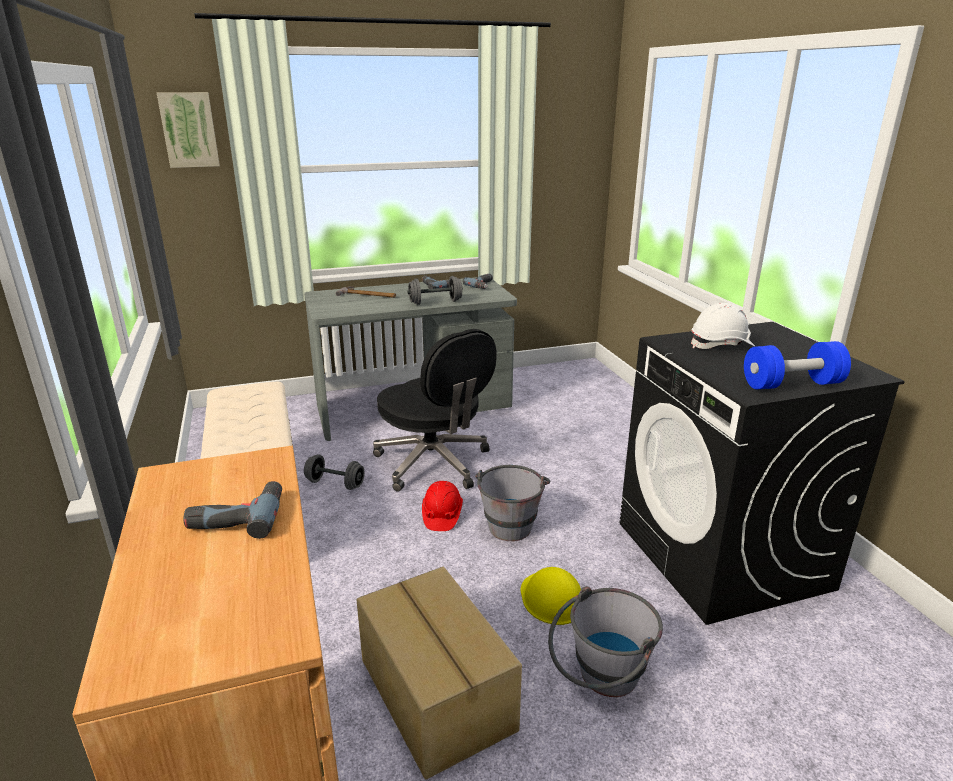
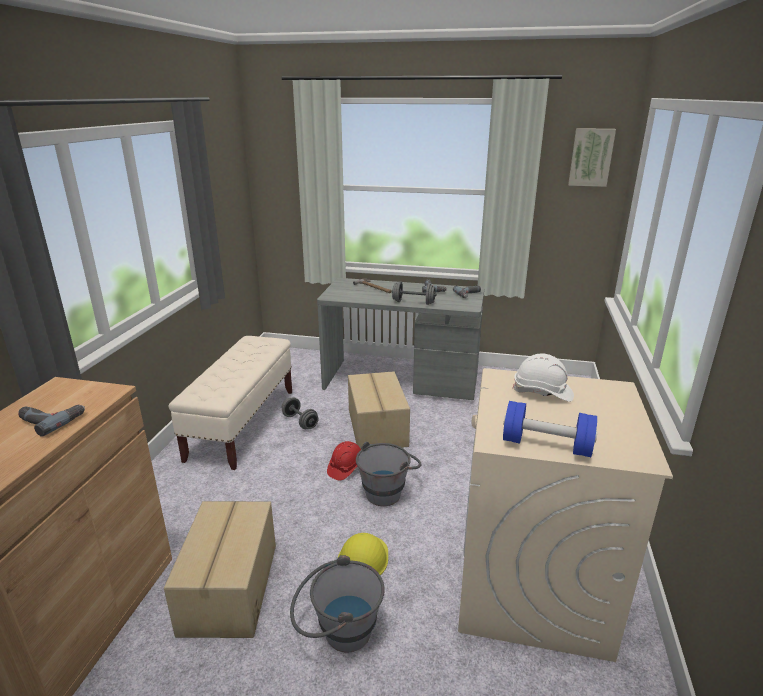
camera: 30 degrees right, 0 degrees up
picture [157,92,220,168] -> picture moved to [568,128,616,187]
black office chair [373,329,497,492] -> cardboard box [348,371,410,449]
black washing machine [619,322,905,625] -> beige washing machine [458,368,673,662]

